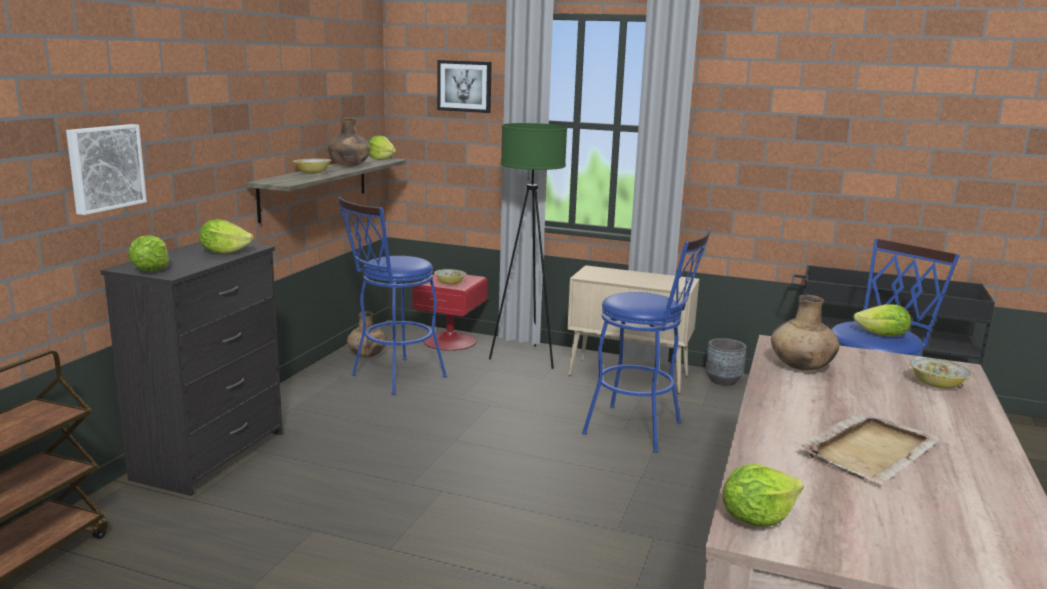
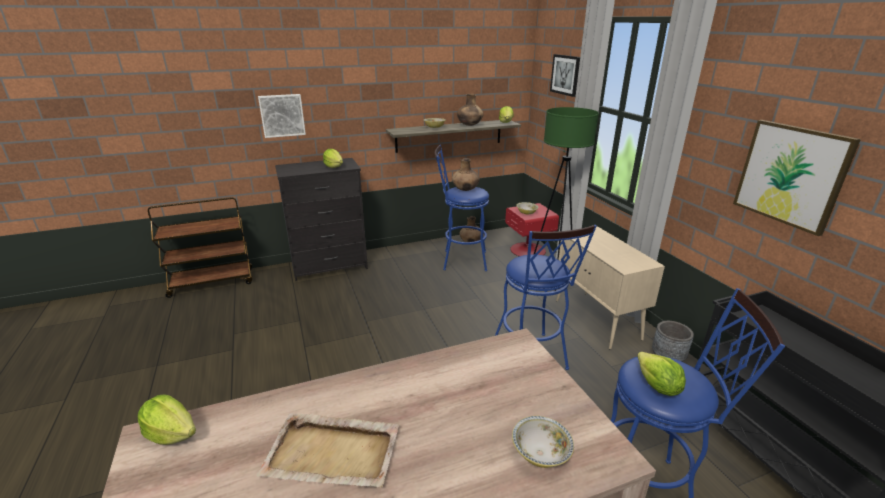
camera: 50 degrees right, 10 degrees up
lettuce [128,235,169,271] -> none
brown vase [771,295,839,371] -> brown vase moved to [452,158,480,191]
none -> picture [733,120,861,236]

